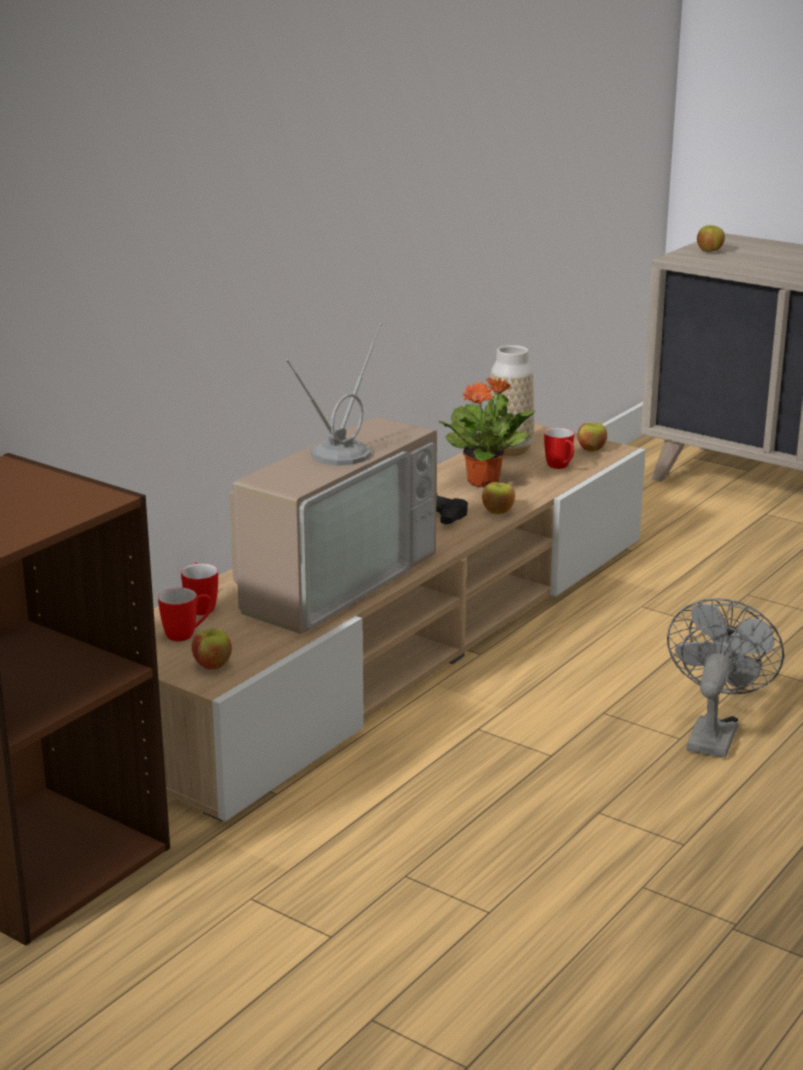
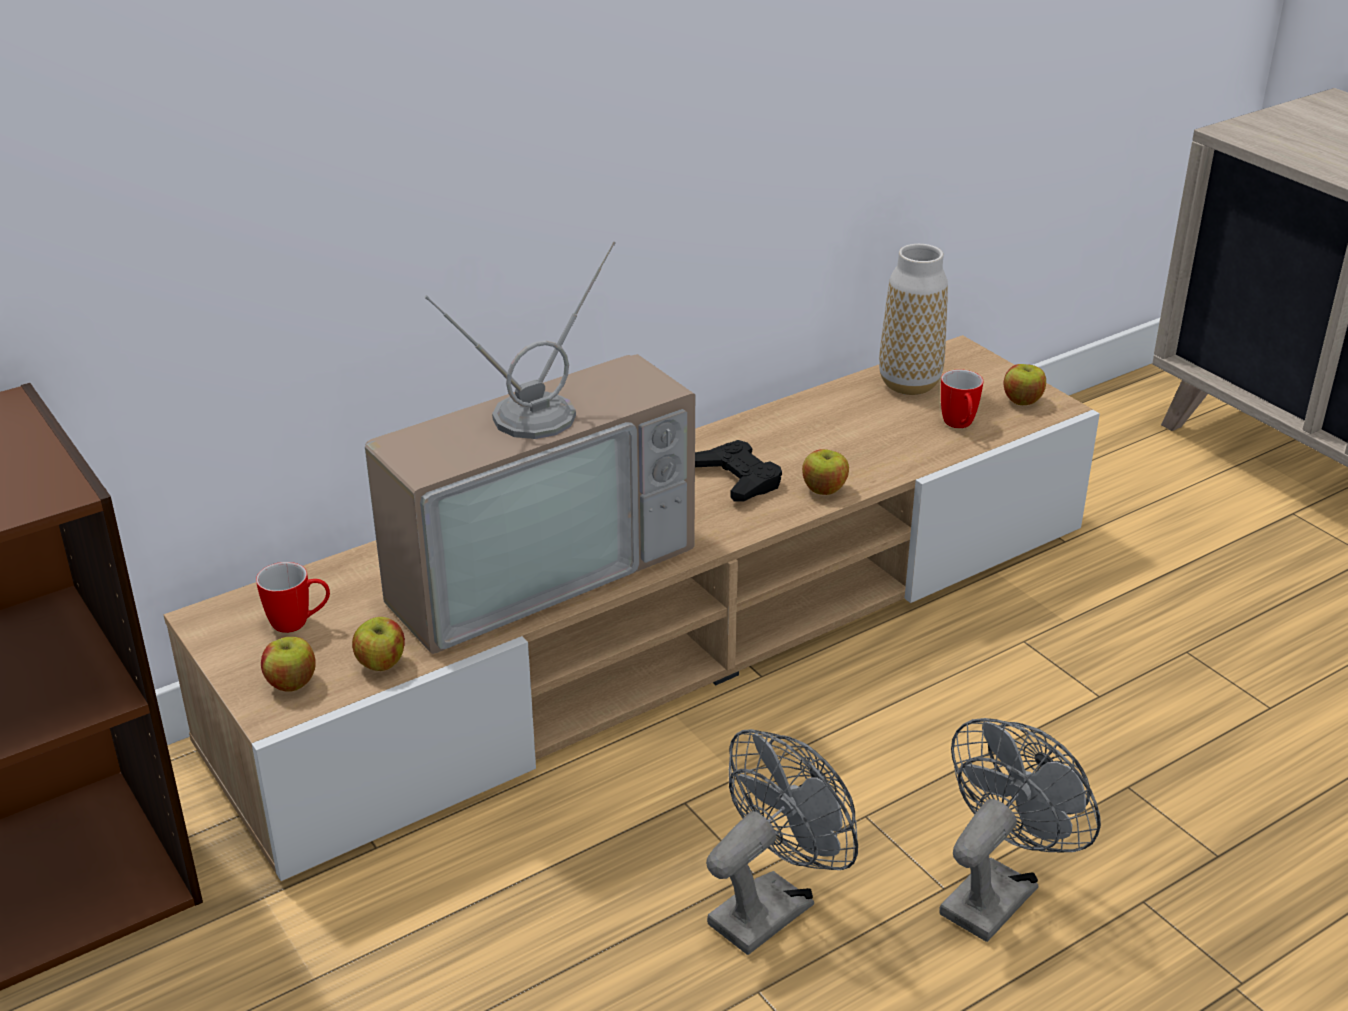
camera: 20 degrees right, 10 degrees up
mug [181,563,218,615] -> none
potted plant [438,377,536,487] -> none
apple [697,225,725,252] -> apple moved to [352,617,405,671]
none -> grey fan [706,729,858,955]

